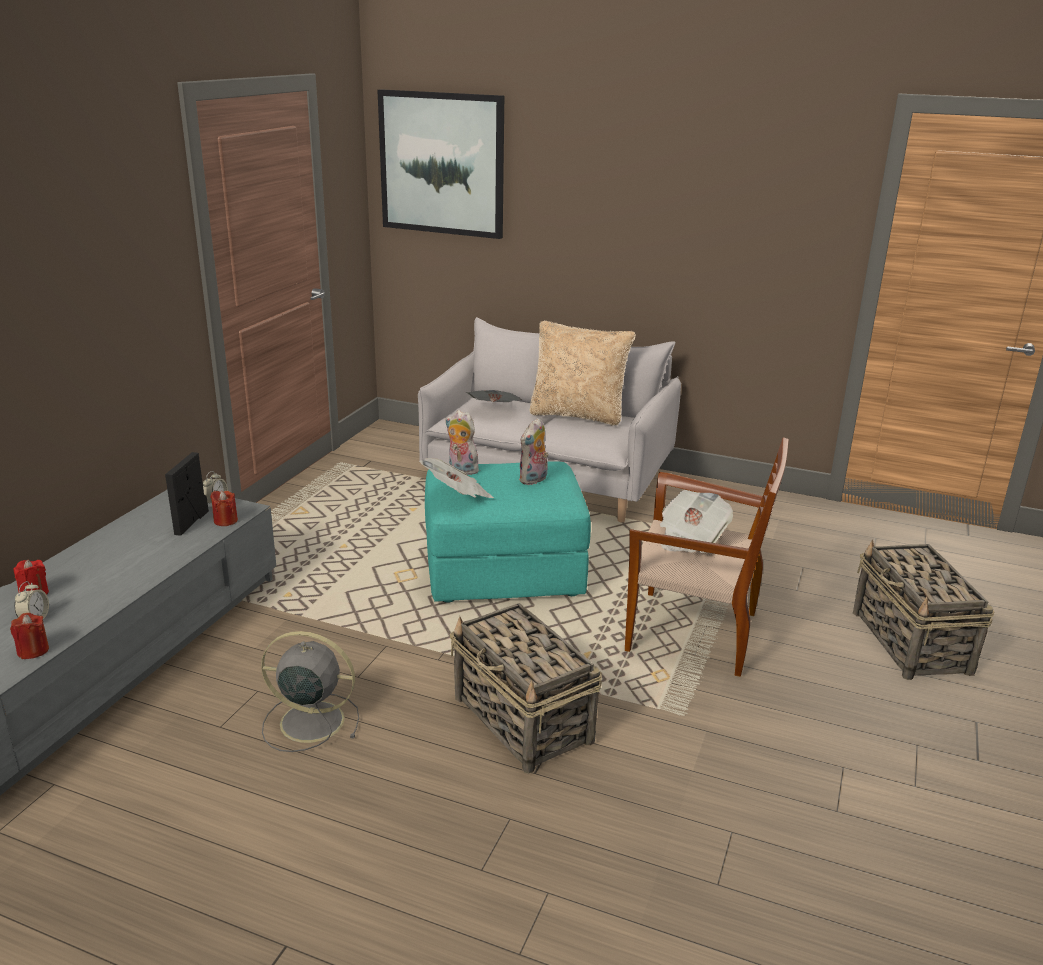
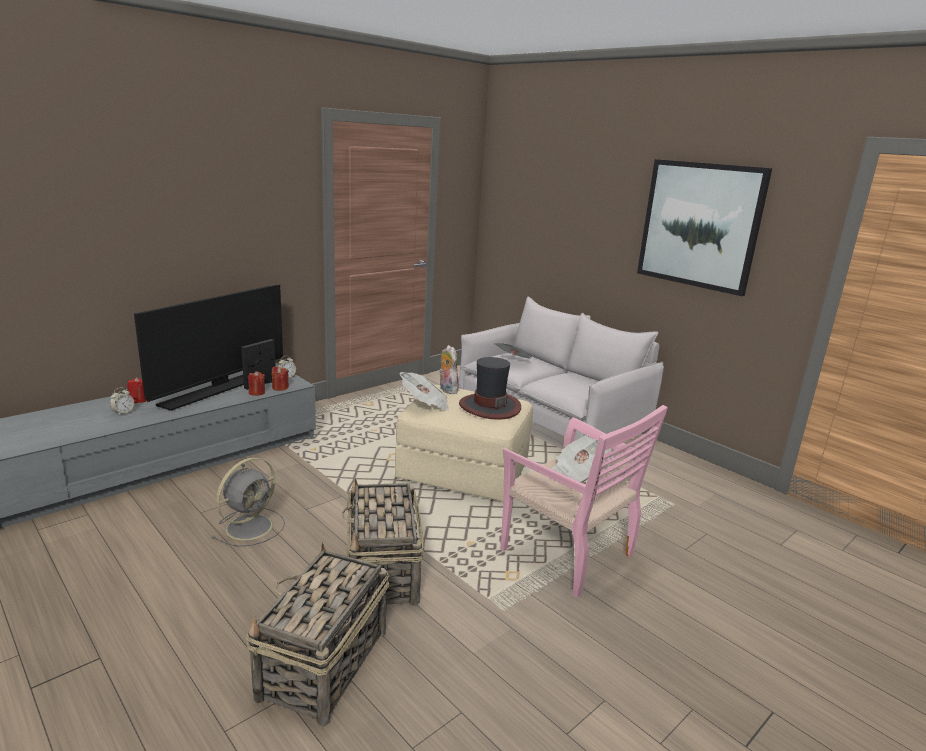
camera: 25 degrees right, 5 degrees down
red candle [10,613,49,659] -> red candle moved to [248,371,265,396]
grey fan [261,631,359,752] -> grey fan turned 90 degrees clockwise [212,458,285,547]
picture [377,89,504,239] -> picture moved to [637,159,772,296]
turquoise ottoman [425,462,591,603] -> beige ottoman [395,385,533,502]
plush toy [519,418,548,485] -> hat [459,357,521,420]
beige pillow [530,320,636,426] -> none
brown armchair [625,437,789,677] -> pink armchair [500,405,668,598]
basket [853,540,995,680] -> basket moved to [246,543,389,727]
none -> television [134,285,283,411]

